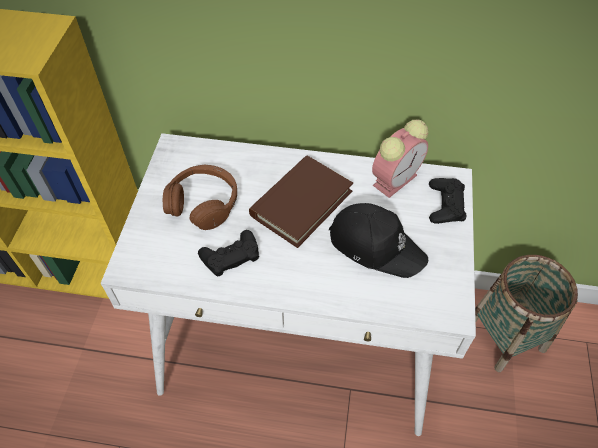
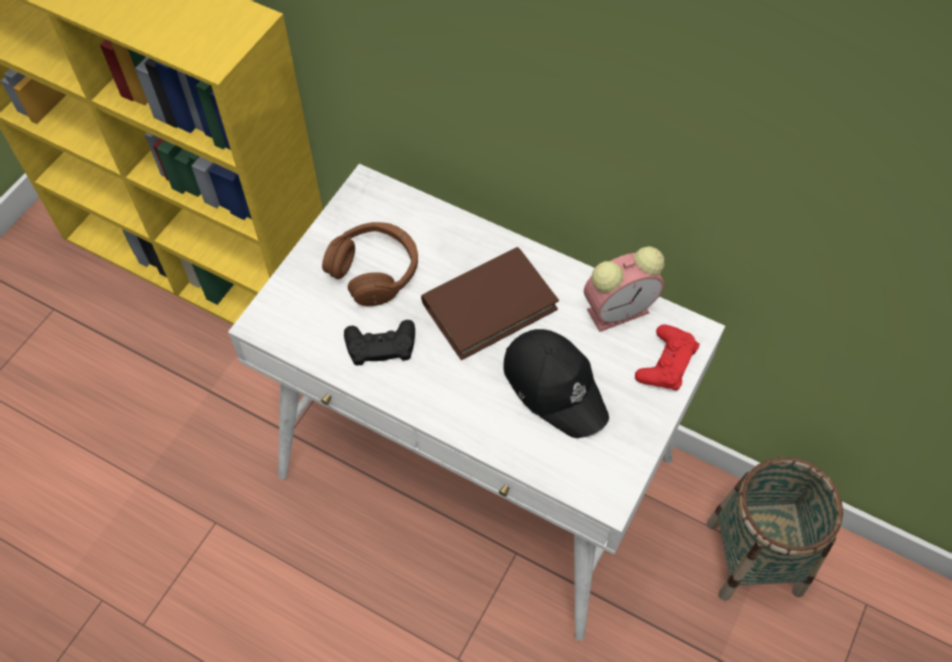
camera: 20 degrees right, 5 degrees up
black game controller [429,178,467,224] -> red game controller [635,325,700,391]

